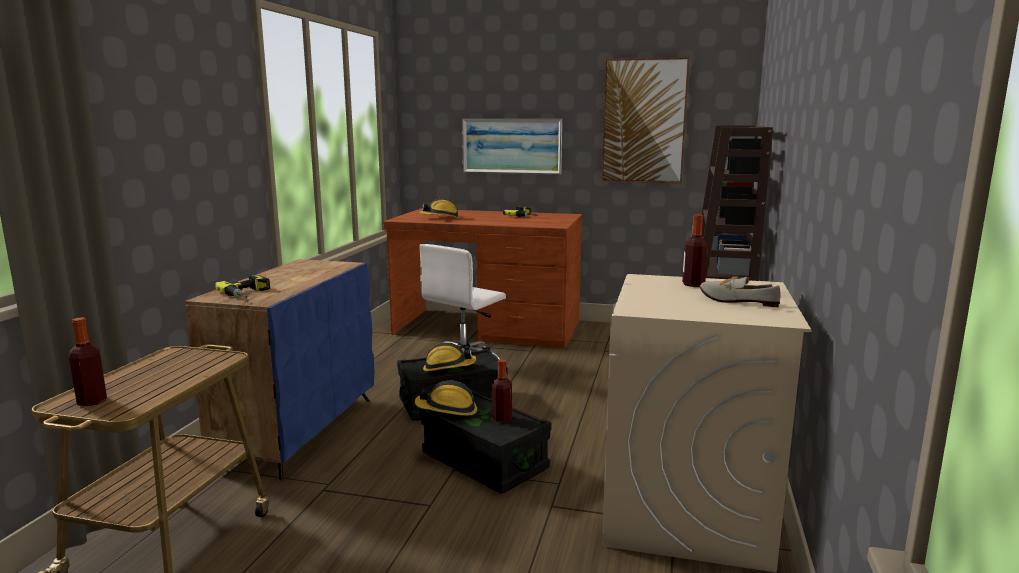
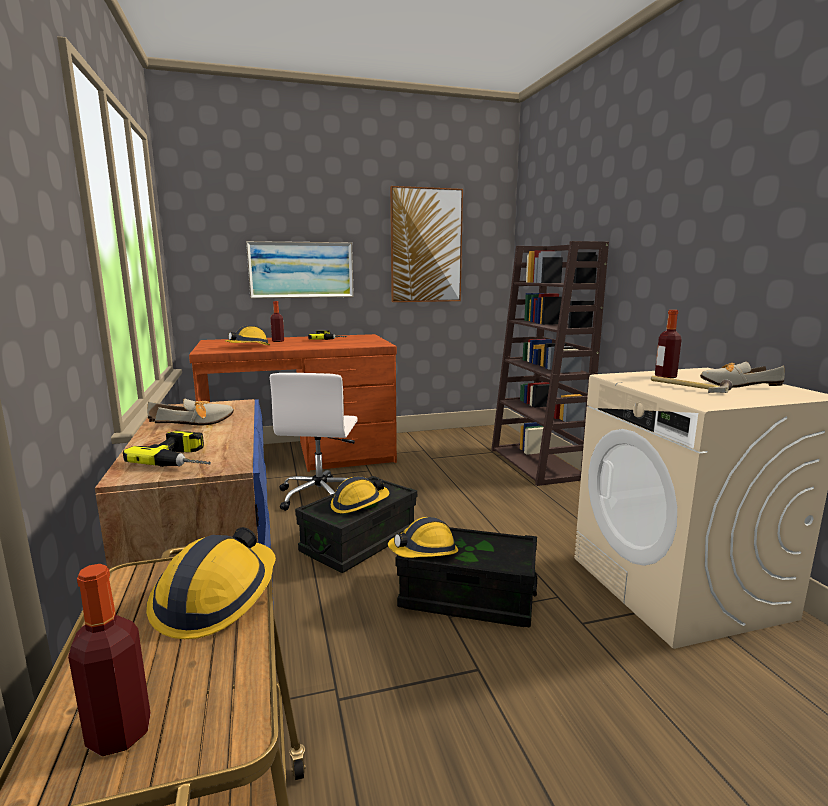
camera: 30 degrees left, 0 degrees up
bottle [492,359,512,423] -> bottle moved to [271,301,284,342]
none -> hard hat [146,527,276,639]
none -> shoe [147,399,234,425]
none -> hammer [651,376,733,393]

